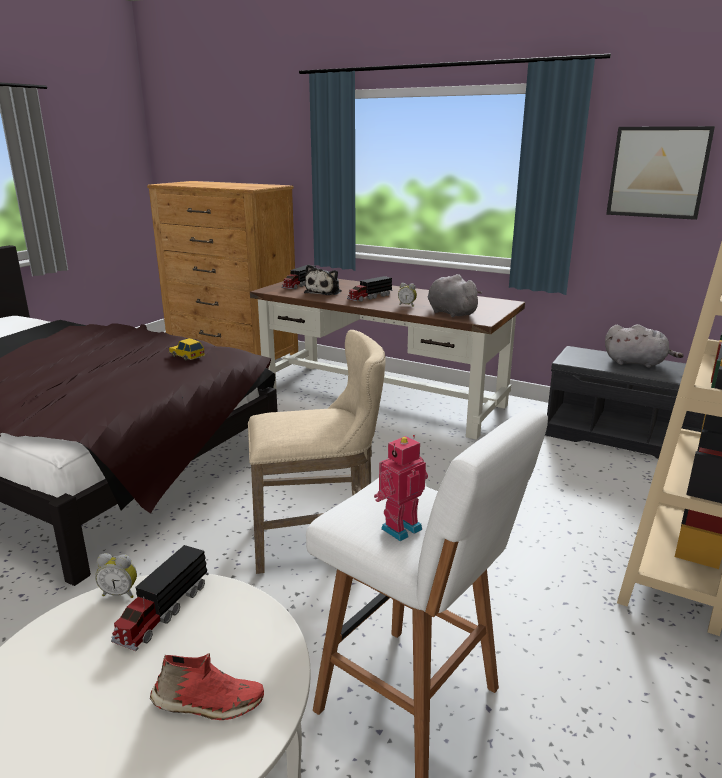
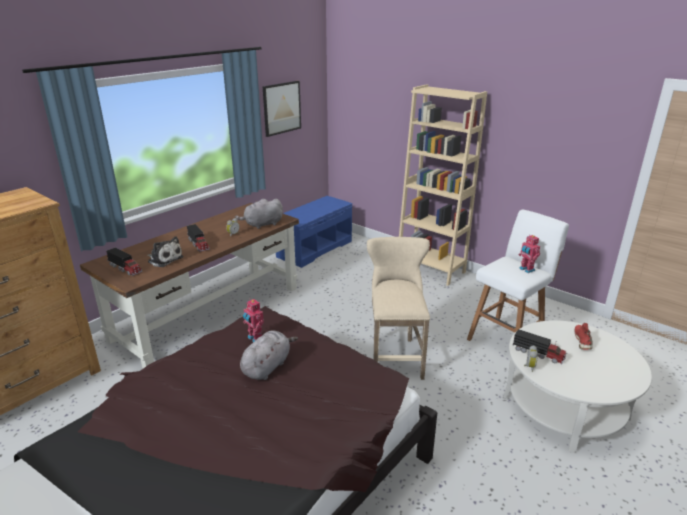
camera: 80 degrees left, 5 degrees up
toy car [169,338,205,361] -> toy robot [243,299,264,342]
grey bench [545,346,705,459] -> blue bench [276,196,352,268]
grey plush toy [605,324,684,368] -> grey plush toy moved to [240,331,298,380]

